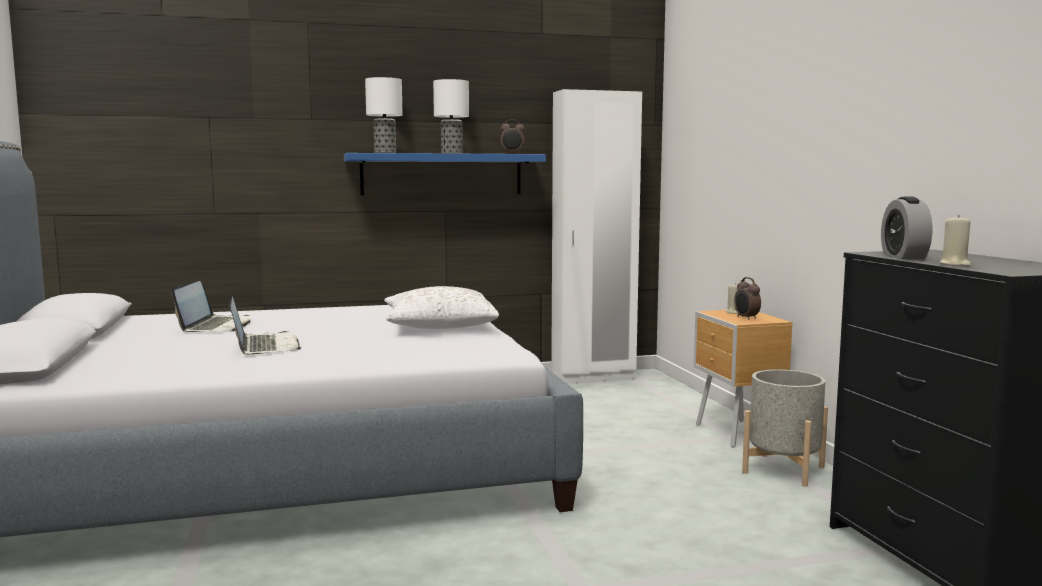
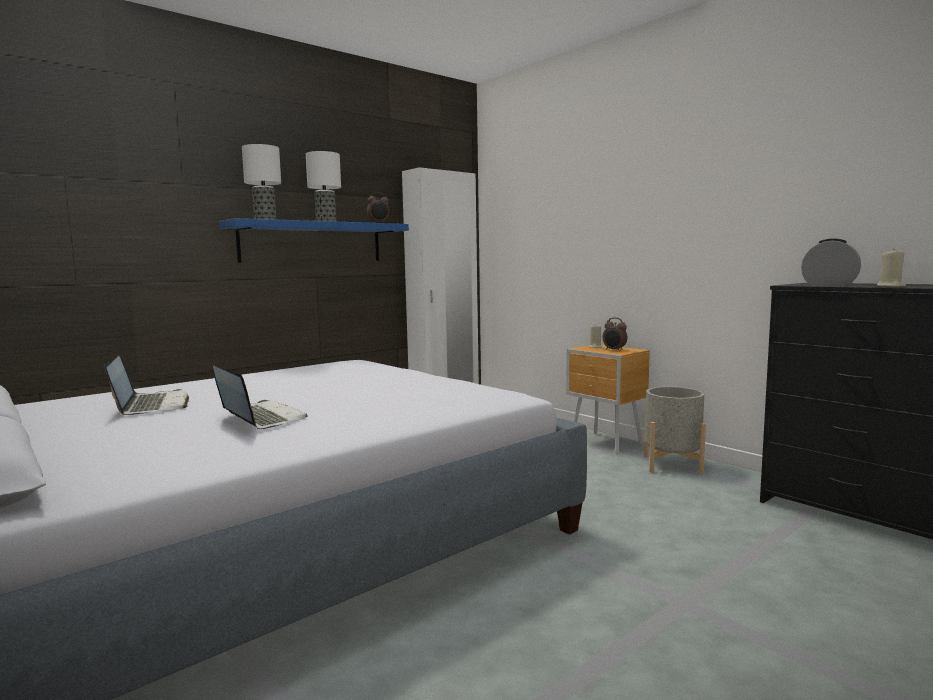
camera: 25 degrees left, 0 degrees up
white pillow [384,286,499,329] -> none
alarm clock [881,197,932,259] -> alarm clock turned 150 degrees clockwise [801,238,861,286]

